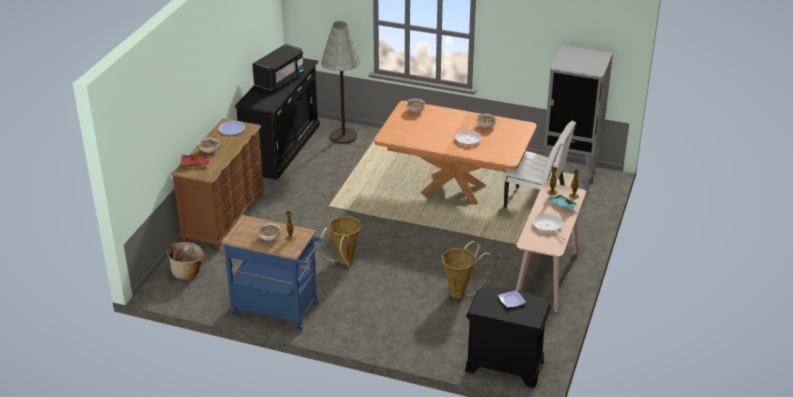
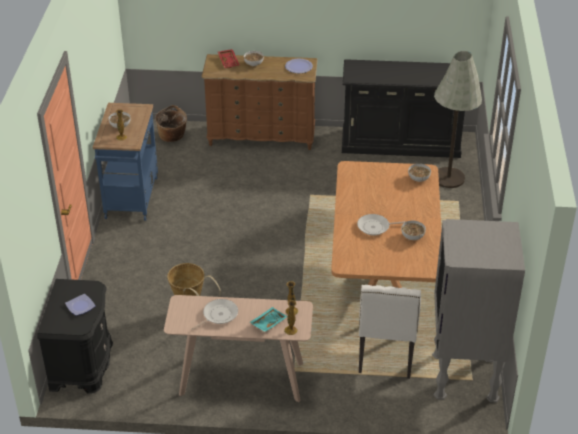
camera: 75 degrees right, 5 degrees up
black microwave [252,44,304,90] -> none
basket [319,216,361,267] -> none

